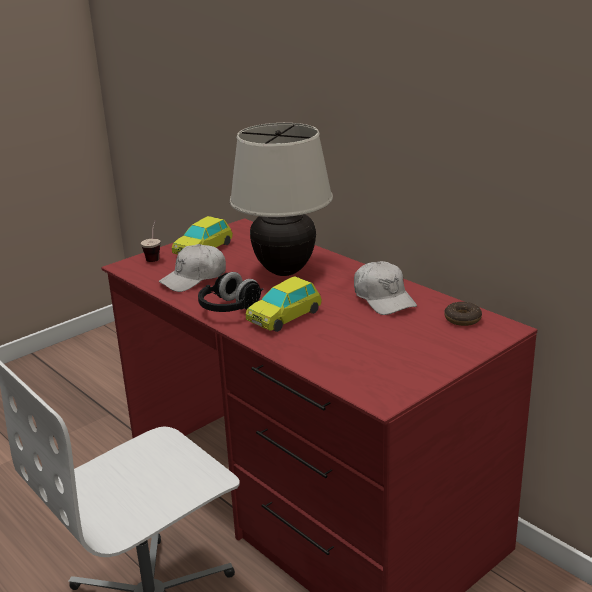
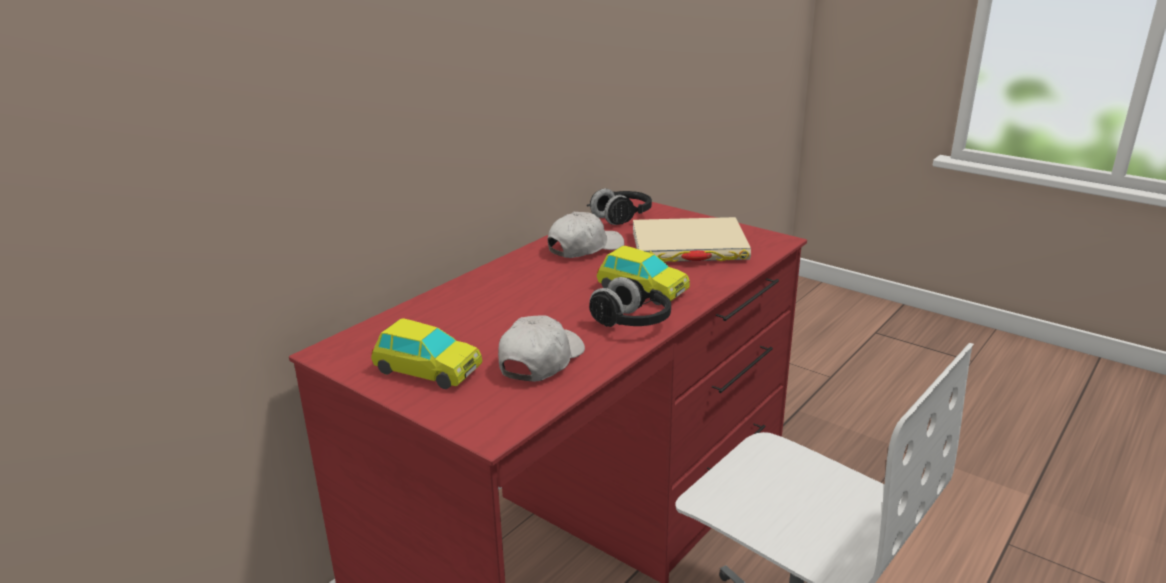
camera: 100 degrees left, 0 degrees up
cup [141,220,160,262] -> none
white cap [159,244,226,292] -> white cap turned 105 degrees counterclockwise [498,315,585,382]
beige table lamp [230,123,333,276] -> none
donut [444,302,482,326] -> black headphones [587,188,652,225]
none -> beige book [633,217,751,262]

